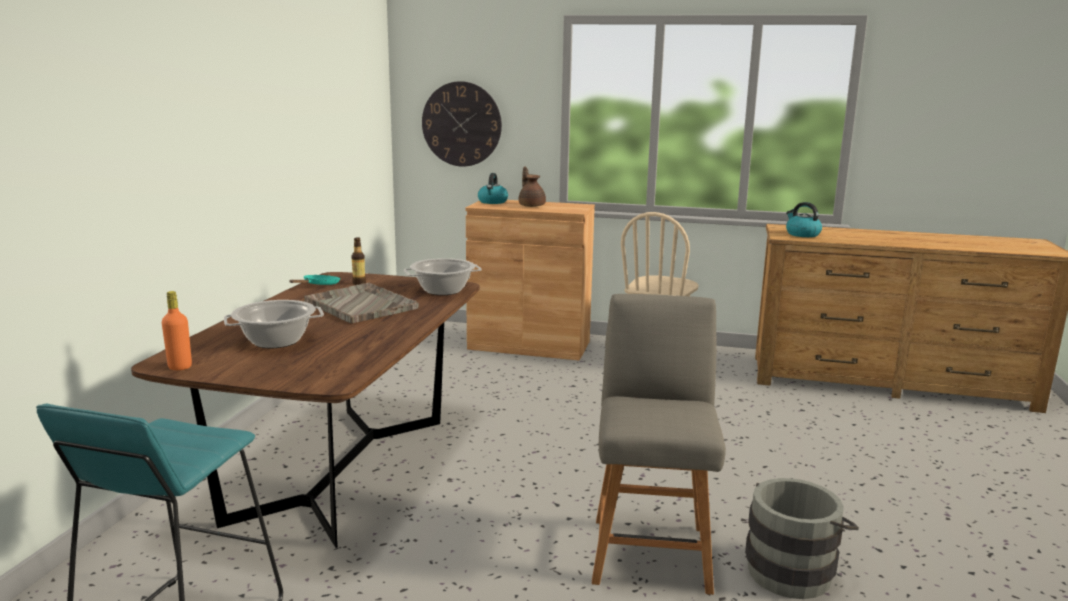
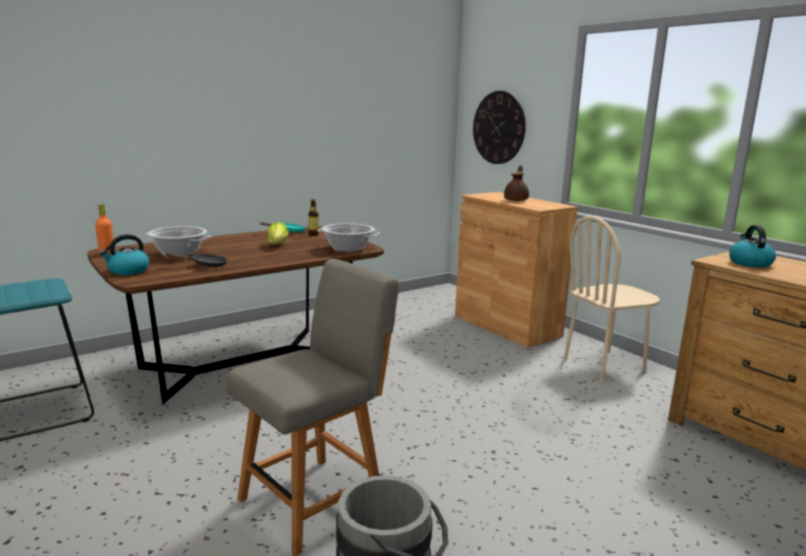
camera: 40 degrees right, 0 degrees up
grey tray [304,283,419,323] -> lettuce [267,222,289,244]
kettle [478,173,508,204] -> kettle moved to [99,234,149,275]
none -> black frying pan [166,253,228,267]

